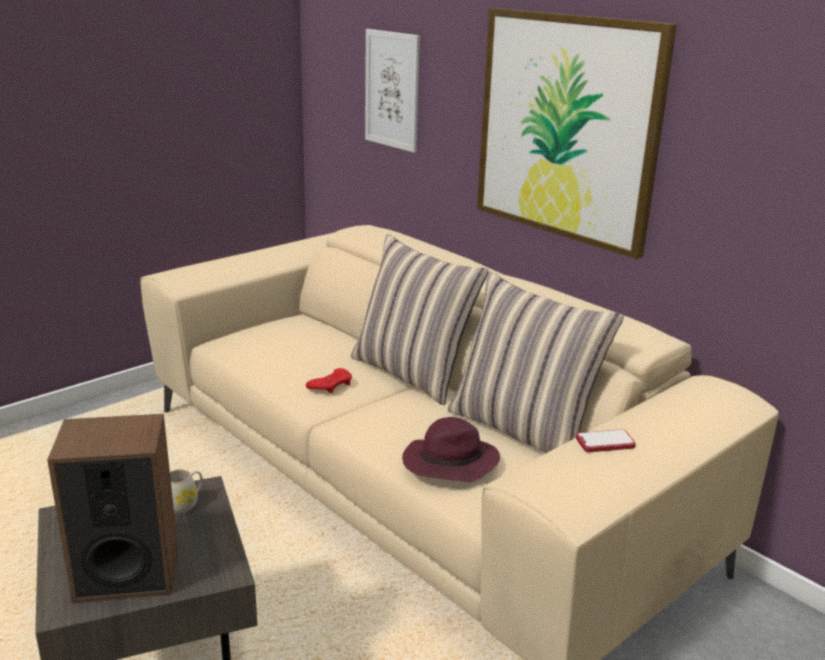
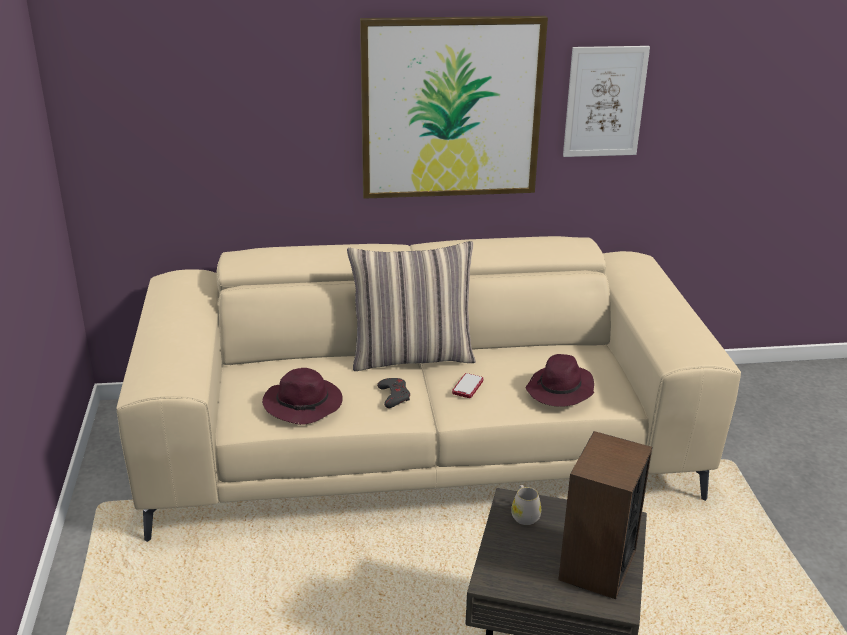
camera: 55 degrees left, 5 degrees up
red game controller [306,368,352,394] -> grey game controller [377,378,410,408]
picture [365,29,420,153] -> picture moved to [563,46,650,157]
pillow [448,272,624,453] -> none
phone [576,429,636,452] -> phone moved to [452,373,484,398]
none -> purple hat [262,368,343,425]

